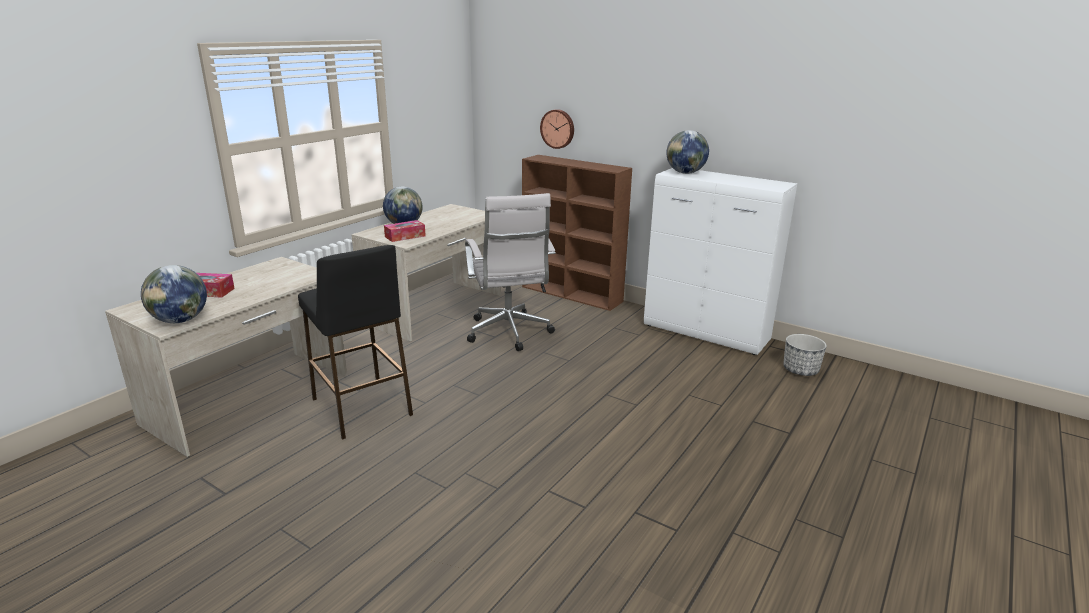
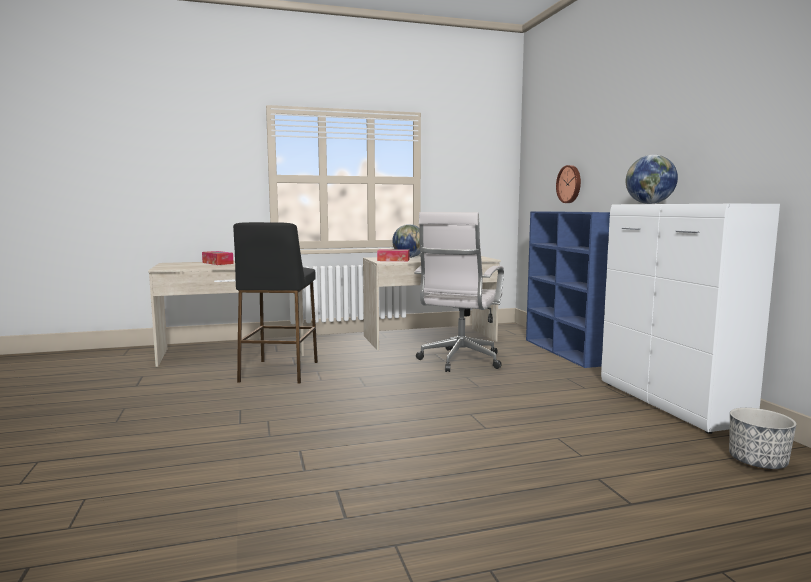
camera: 40 degrees right, 15 degrees down
globe [141,265,207,323] -> none
brown bookcase [522,155,632,311] -> blue bookcase [526,211,610,368]

